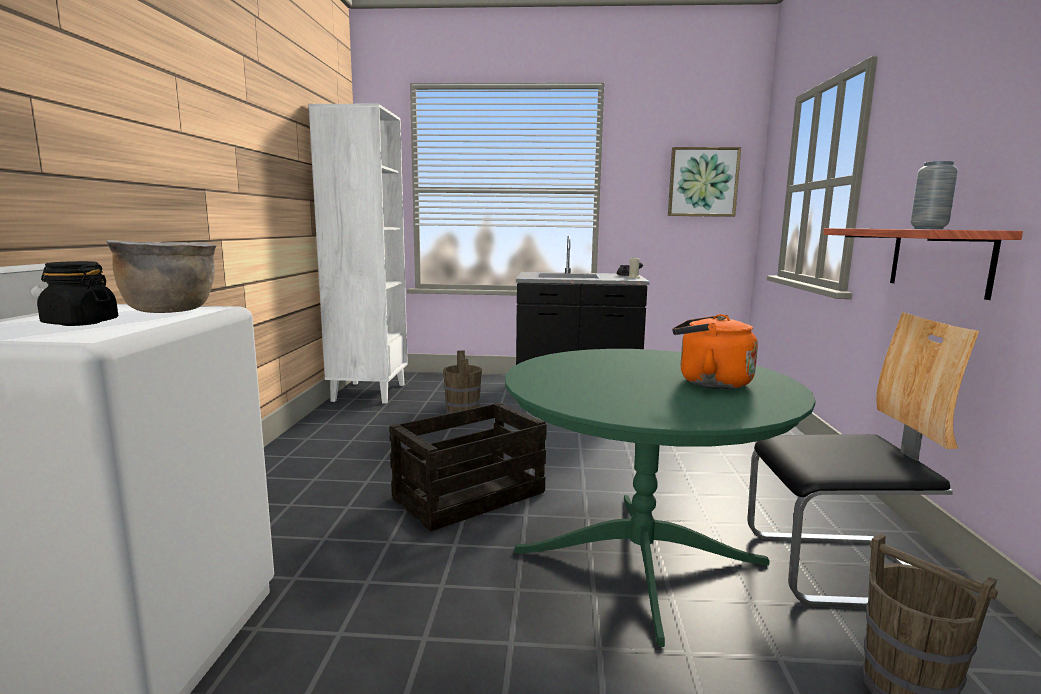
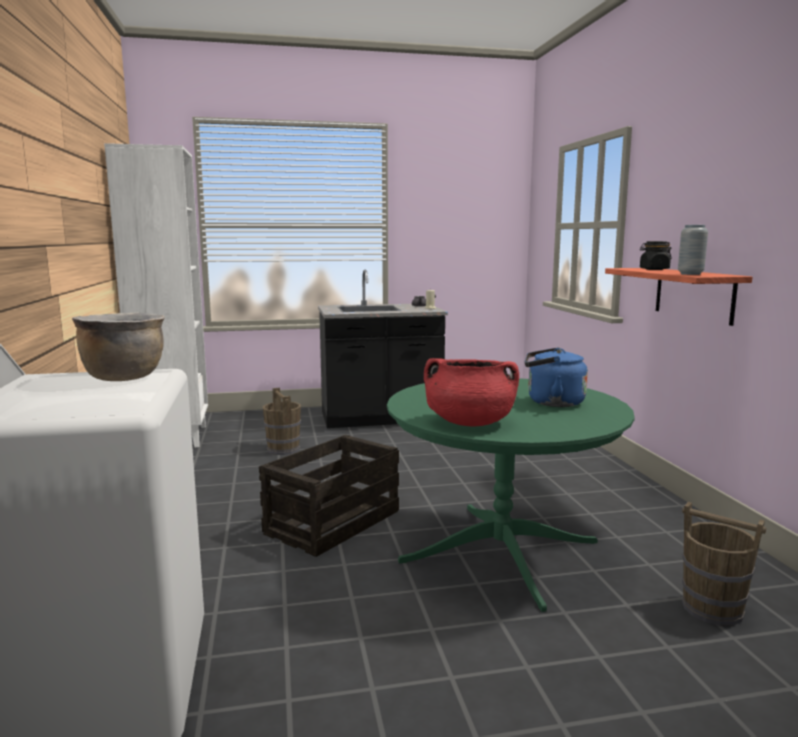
camera: 15 degrees left, 0 degrees up
black jar [37,261,118,326] -> black jar moved to [640,241,671,270]
picture [668,147,741,217] -> none
orange kettle [672,314,758,389] -> blue kettle [525,348,588,407]
chair [747,312,979,608] -> none
none -> red cooking pot [424,358,519,427]

